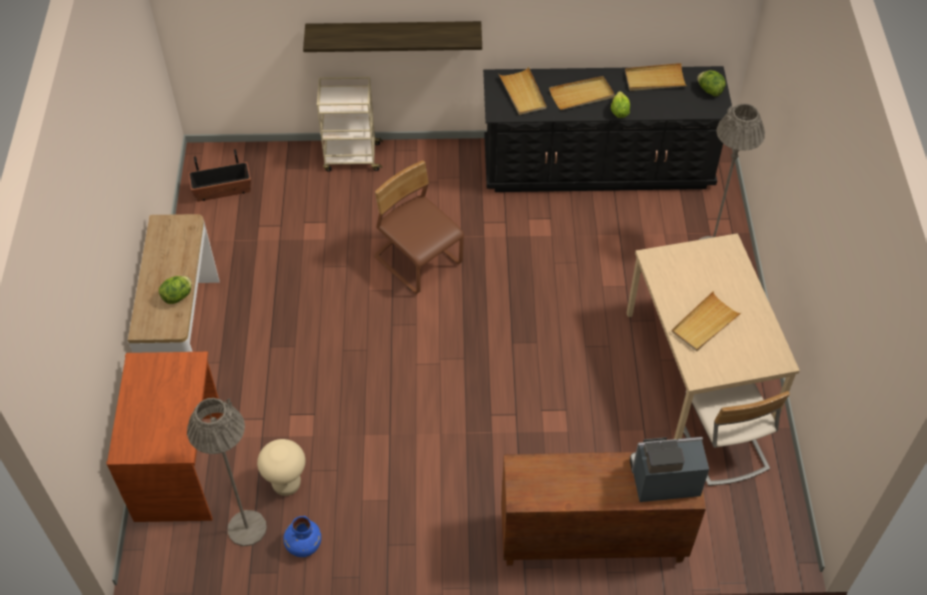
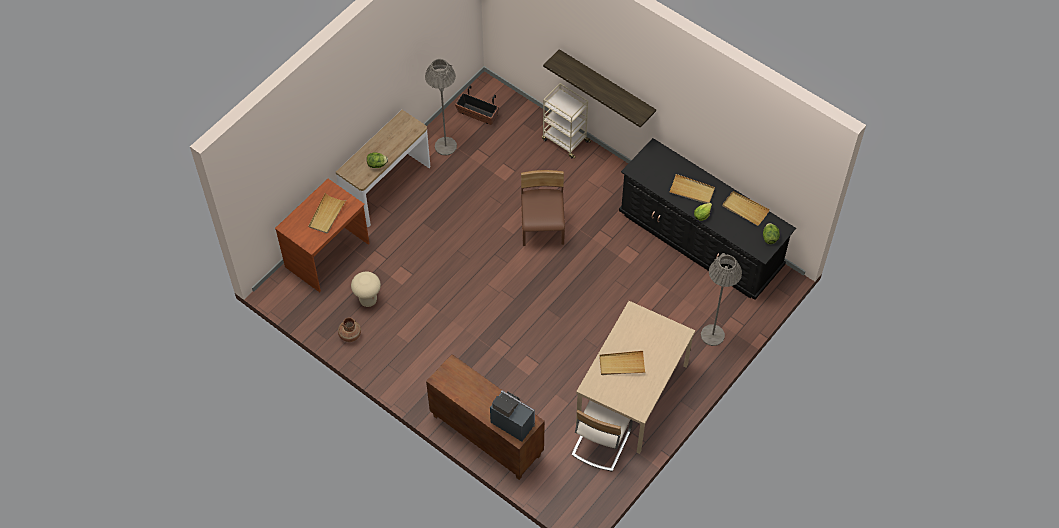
camera: 40 degrees right, 5 degrees up
grey floor lamp [187,398,267,546] -> grey floor lamp moved to [425,59,457,155]
blue vase [283,516,321,557] -> brown vase [338,318,361,342]
beige tray [498,67,546,115] -> beige tray moved to [309,193,346,234]

